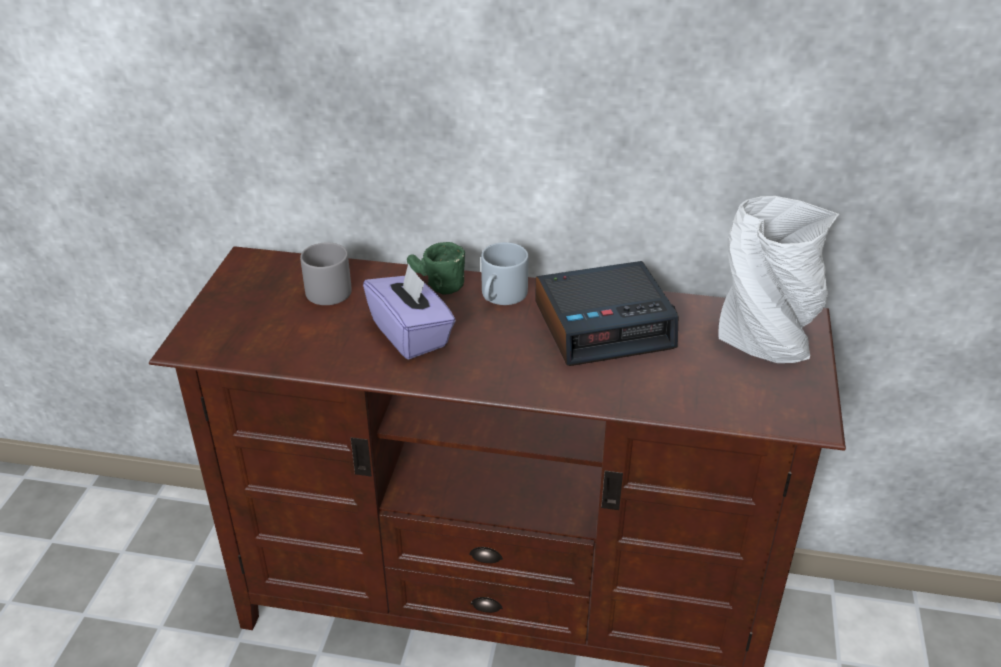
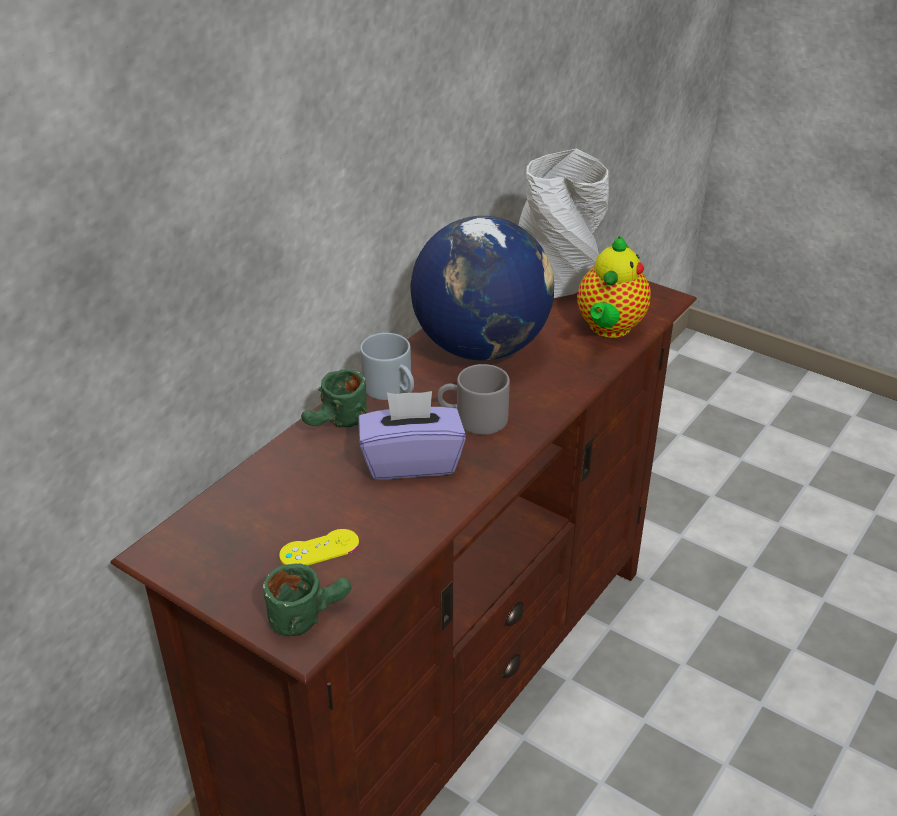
camera: 65 degrees left, 0 degrees up
grey mug [300,242,352,305] -> grey mug moved to [437,364,510,435]
alarm clock [535,261,678,366] -> globe [410,216,554,361]
none -> green mug [263,563,352,636]
none -> yellow game controller [279,529,359,565]
none -> teapot [577,236,651,338]

